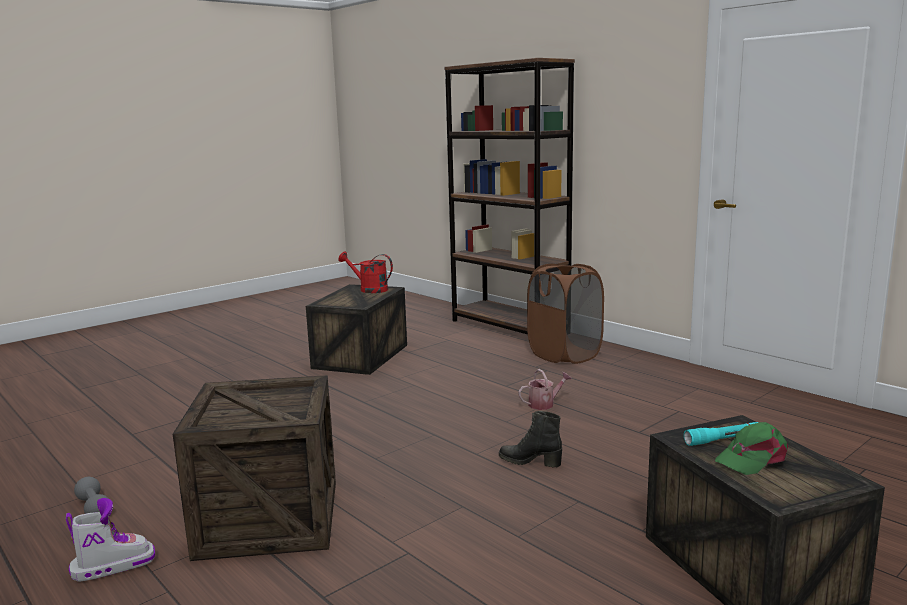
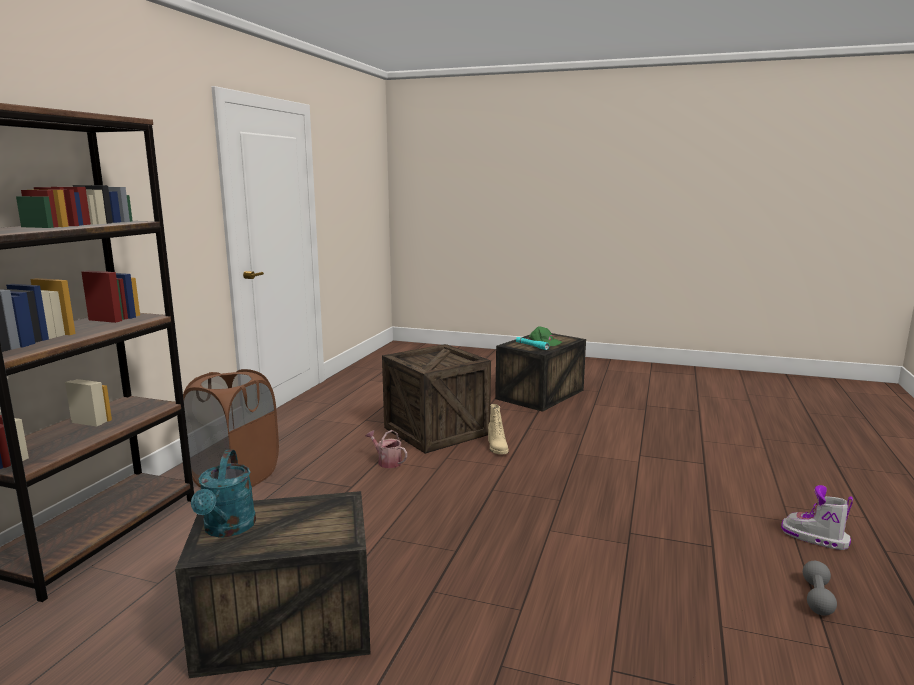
camera: 120 degrees left, 0 degrees up
crate [173,375,336,561] -> crate moved to [382,344,491,454]
red watering can [338,252,393,293] -> turquoise watering can [191,450,256,537]
black boot [499,411,562,468] -> beige boot [488,404,508,454]

